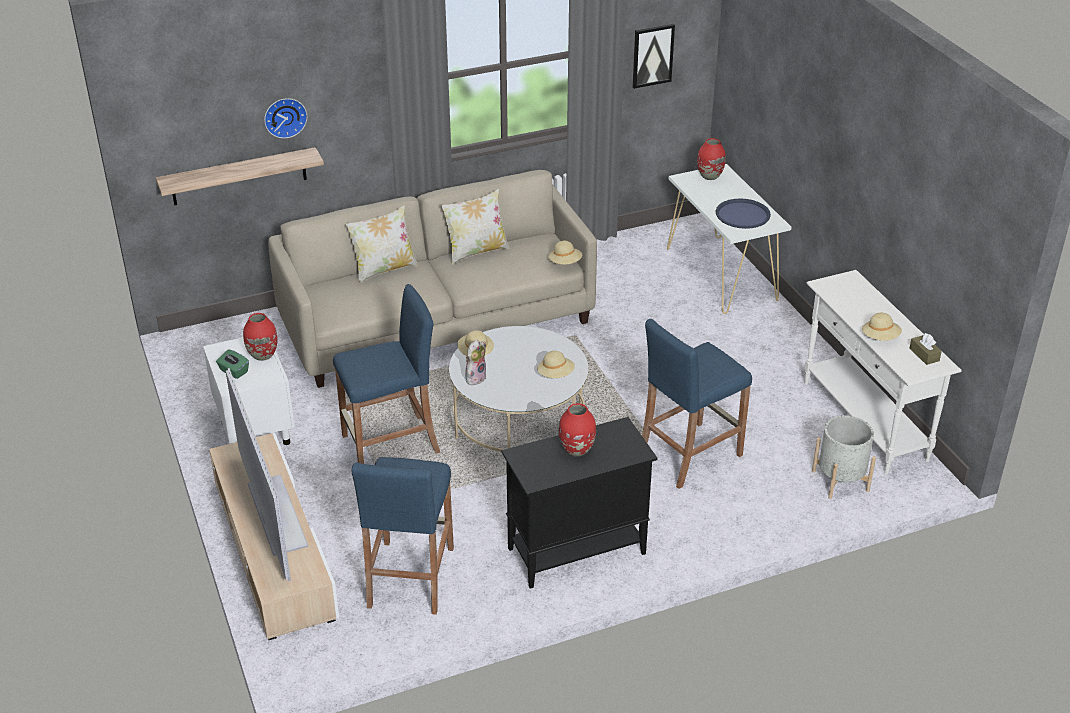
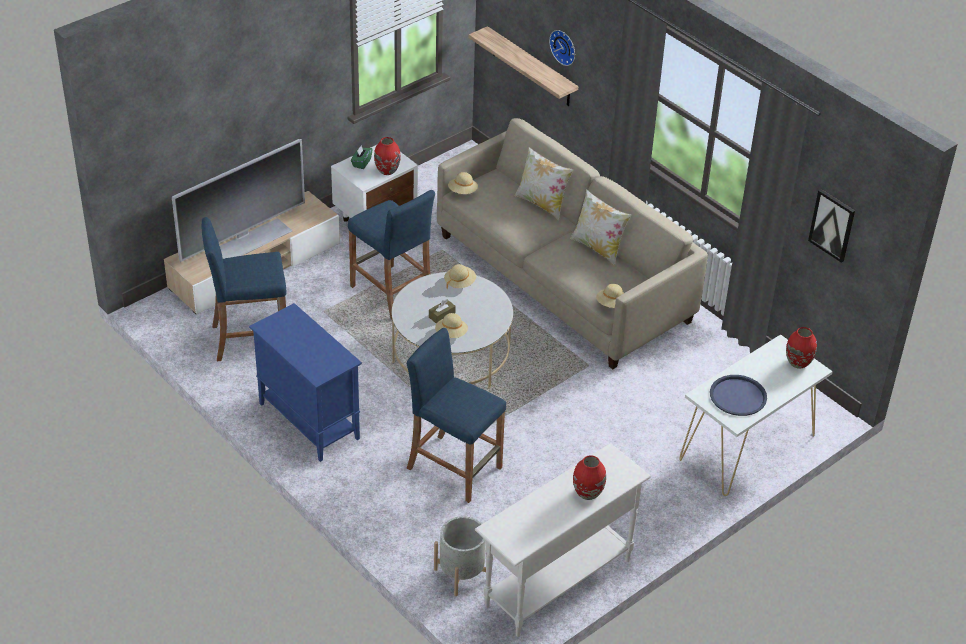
camera: 70 degrees right, 5 degrees up
plush toy [465,340,486,385] -> none
black cabinet [501,417,658,589] -> blue cabinet [249,303,362,462]
red vase [559,403,596,456] -> red vase moved to [573,455,606,500]
beige hat [862,313,902,341] -> beige hat moved to [448,172,478,194]
brown tissue box [909,333,942,365] -> brown tissue box moved to [429,300,456,324]

